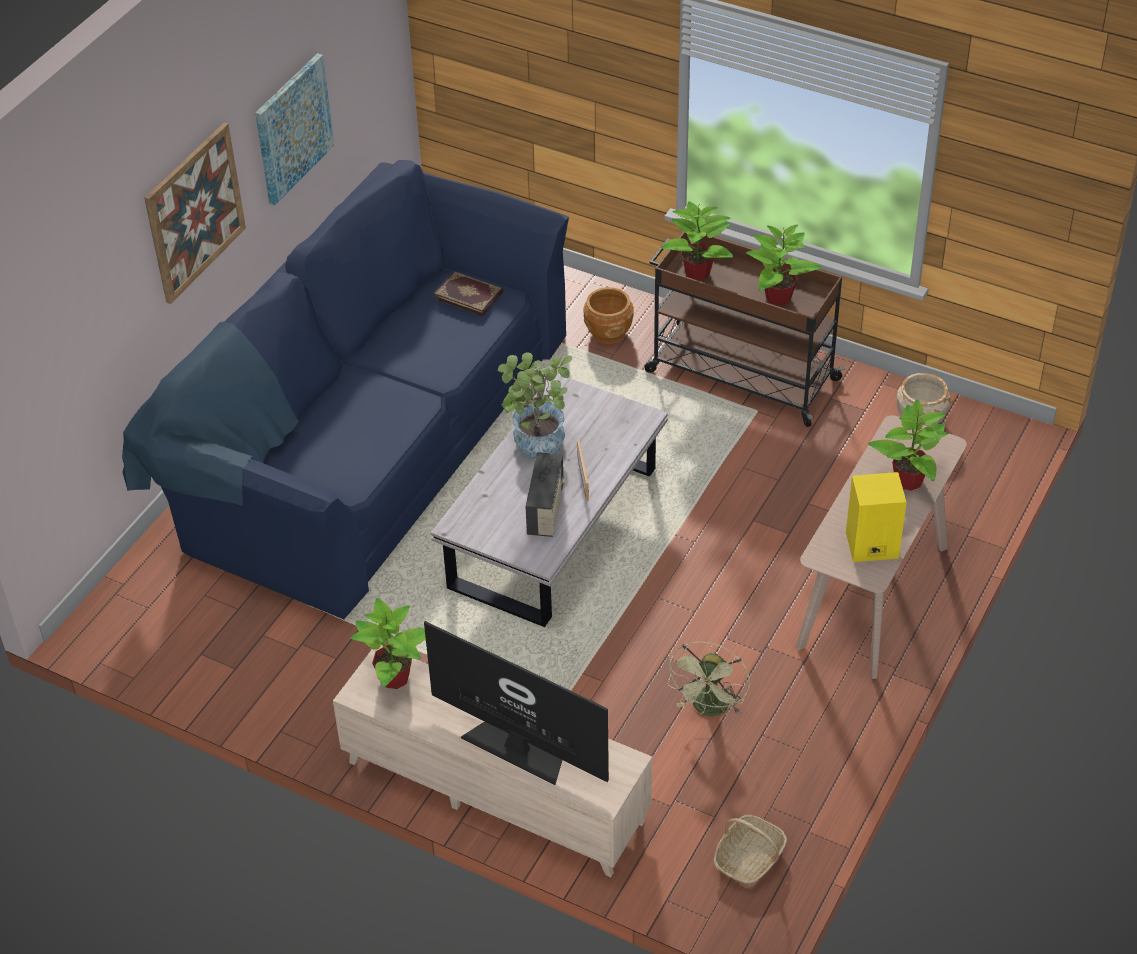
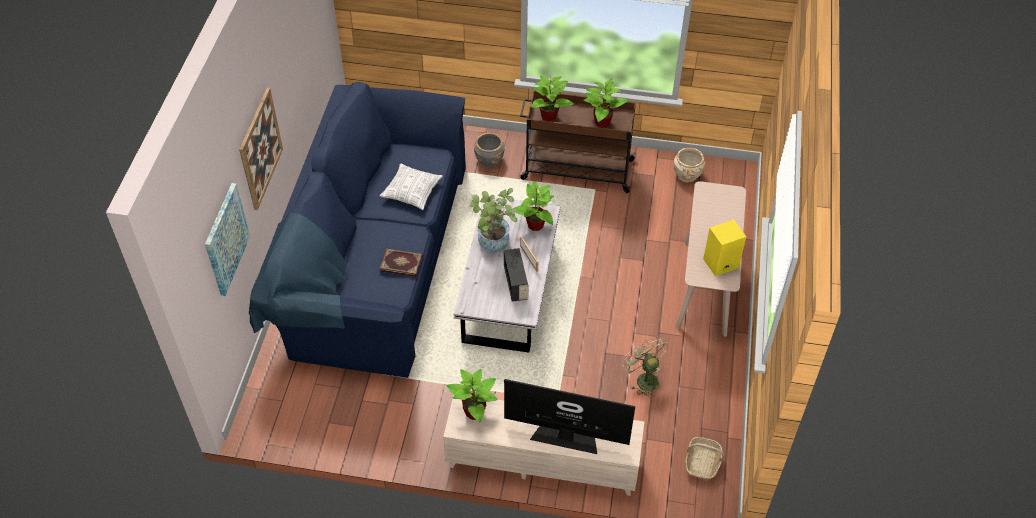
camera: 20 degrees left, 5 degrees up
picture [255,53,334,206] -> picture moved to [205,183,250,296]
book [434,271,503,316] -> book moved to [379,249,423,277]
brown planter [583,287,634,344] -> grey planter [474,133,505,167]
green fan [667,642,750,716] -> green fan turned 150 degrees clockwise [622,336,669,398]
potted plant [868,399,948,491] -> potted plant moved to [515,181,554,231]
none -> pillow [379,163,443,210]

